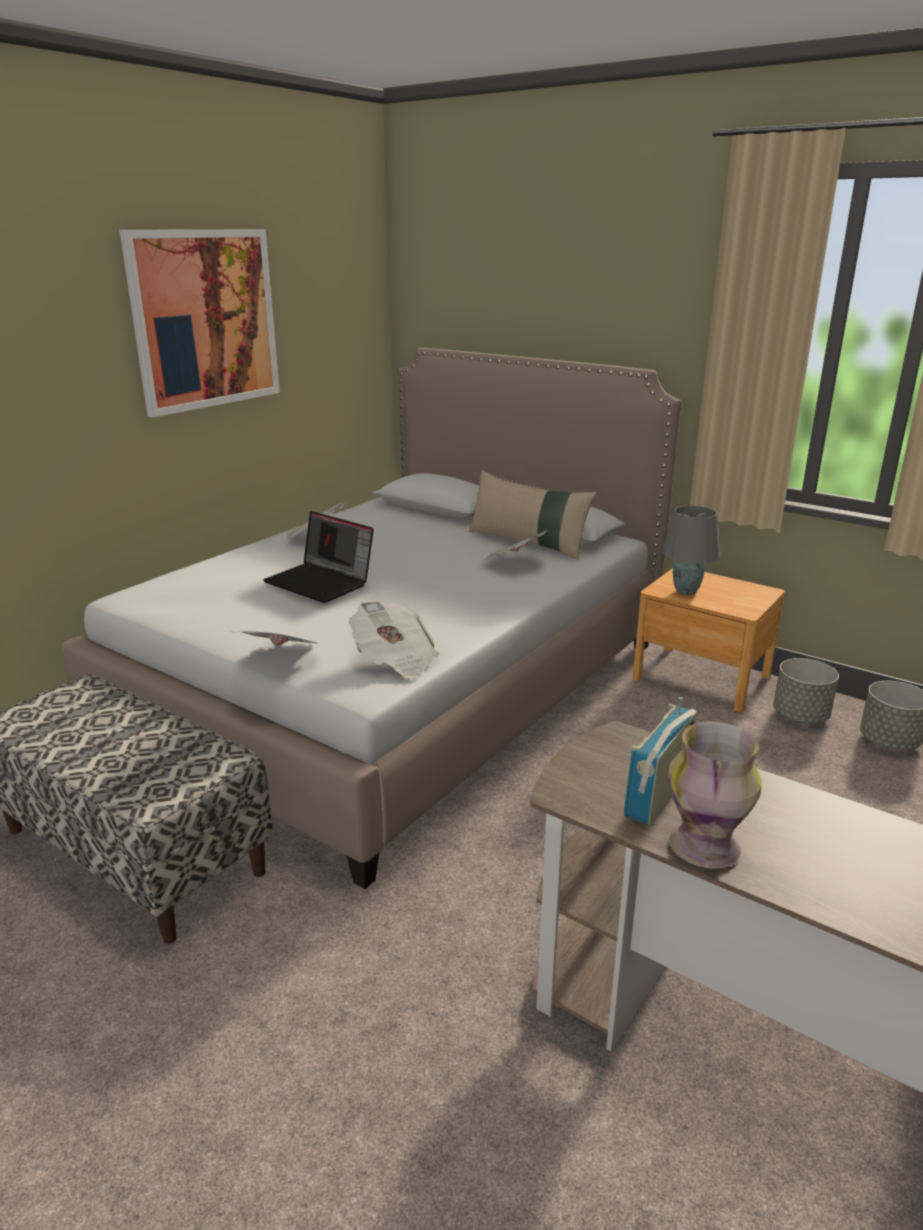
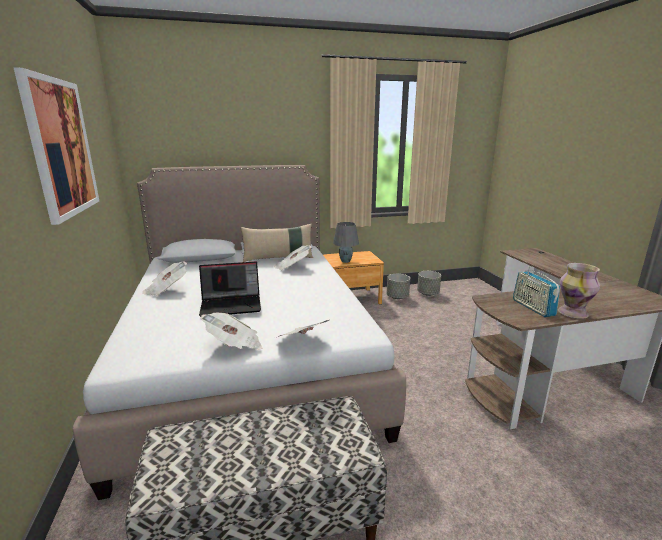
camera: 50 degrees left, 5 degrees down
newspaper [349,600,439,679] -> newspaper moved to [201,313,262,349]

